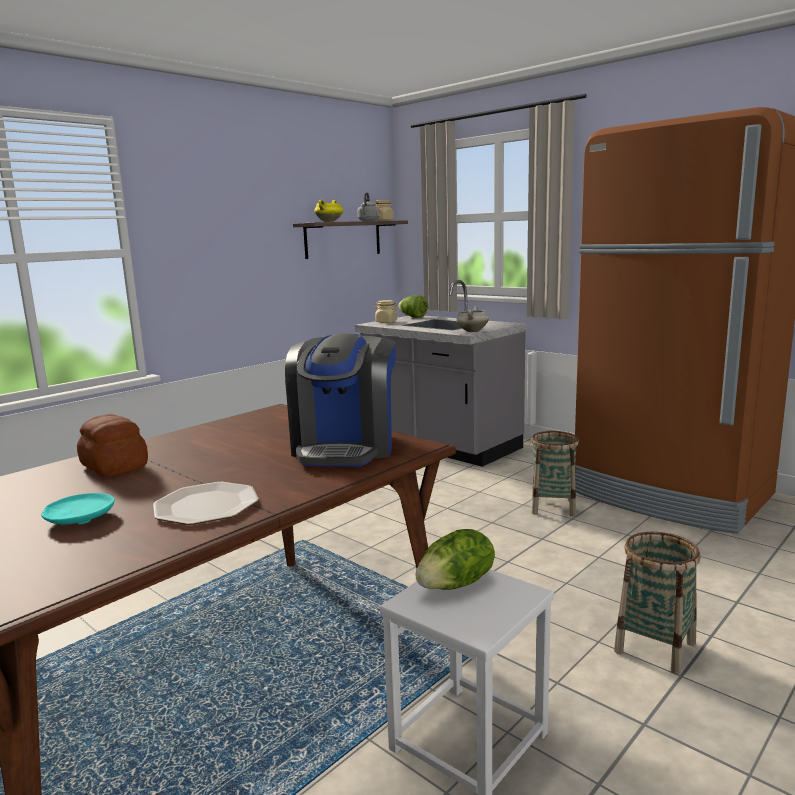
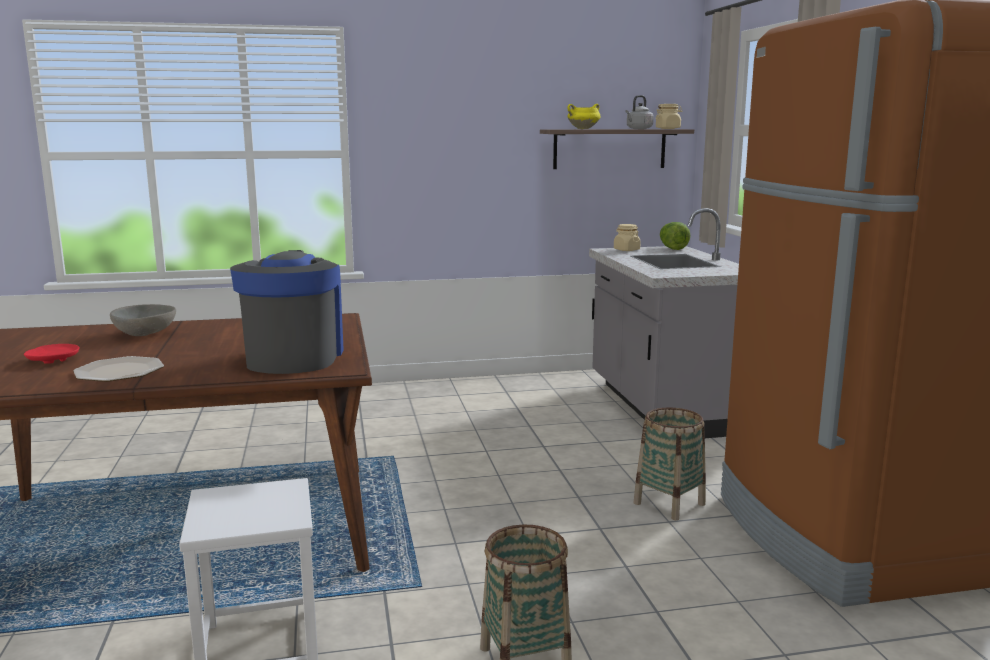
camera: 35 degrees right, 0 degrees up
turquoise plate [41,493,115,525] -> red plate [24,344,79,364]
bread [77,414,148,477] -> grey bowl [110,304,176,336]
coffee machine [285,333,396,466] -> coffee machine turned 135 degrees clockwise [230,250,344,374]
lettuce [415,529,495,590] -> none
white cooking pot [456,306,489,332] -> none

